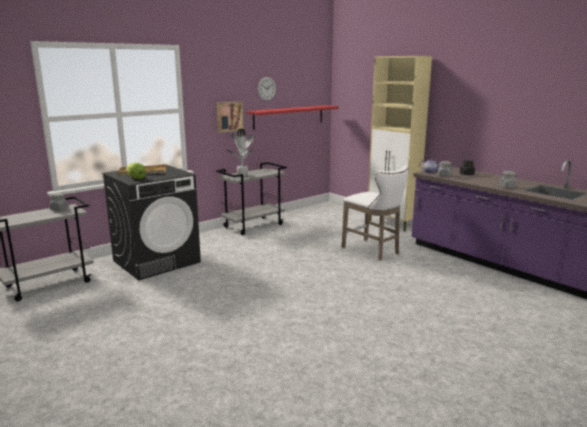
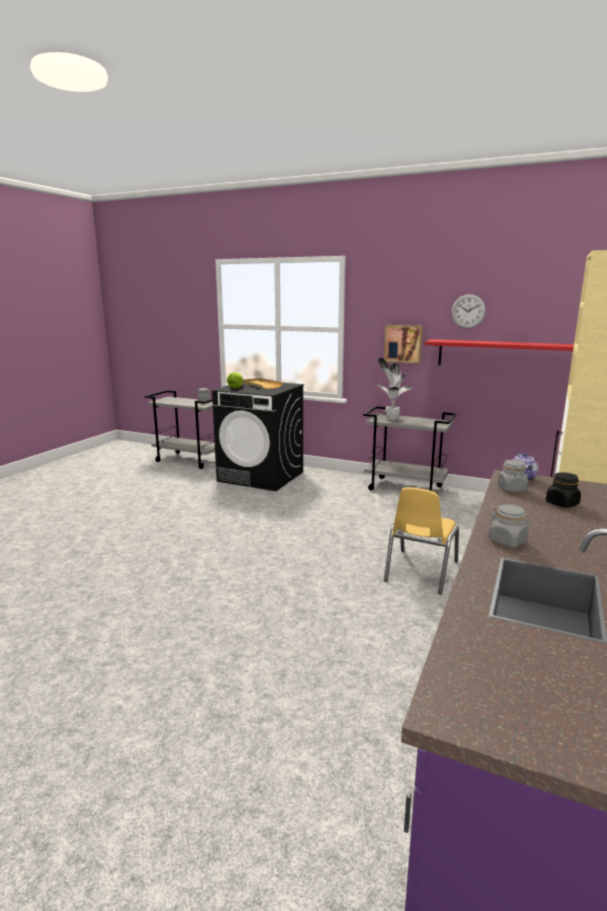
camera: 65 degrees right, 0 degrees up
white stool [342,166,409,260] -> yellow chair [384,487,459,594]

